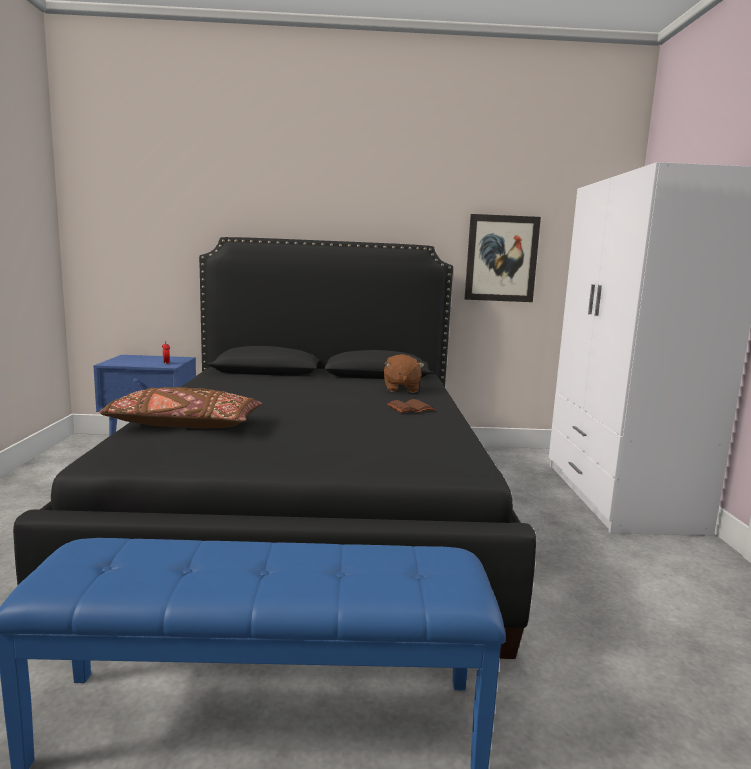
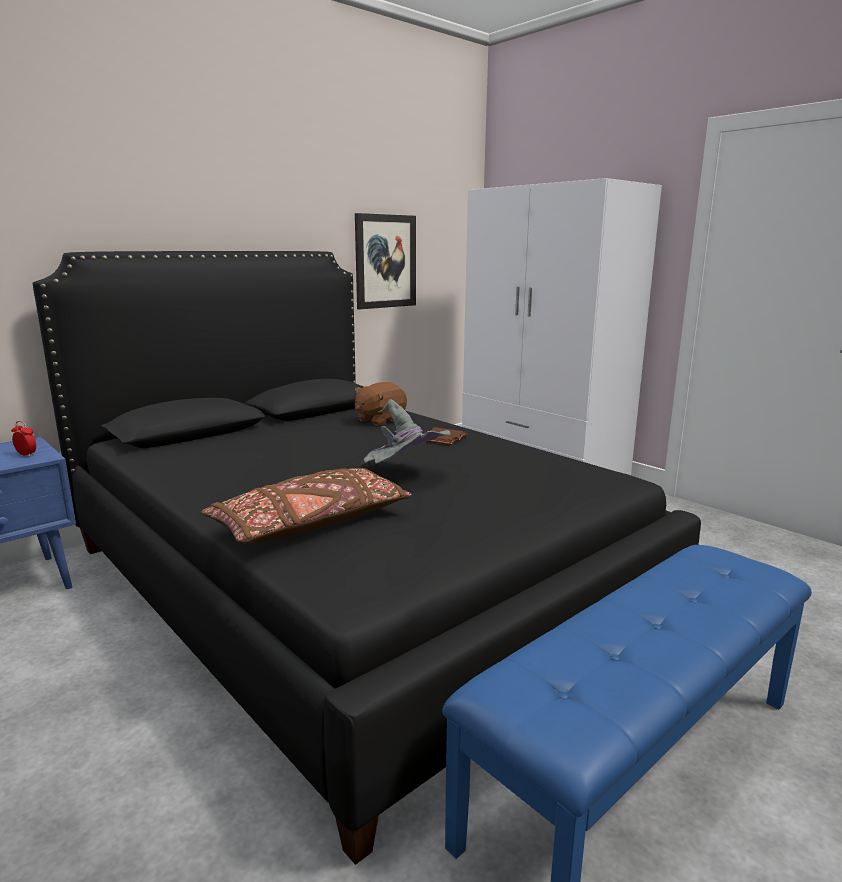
camera: 40 degrees left, 5 degrees up
brown plush toy [384,354,424,393] -> brown plush toy turned 90 degrees clockwise [355,382,407,426]
none -> grey hat [360,399,451,465]

